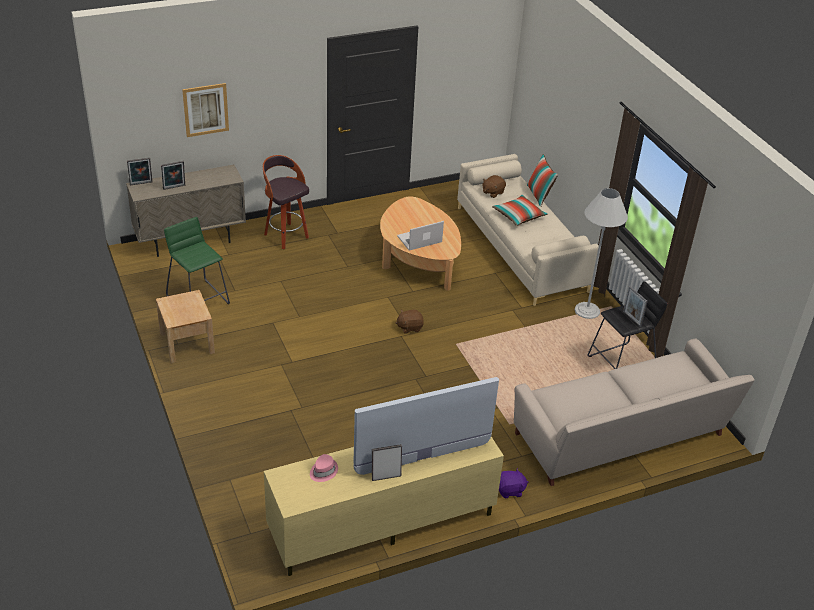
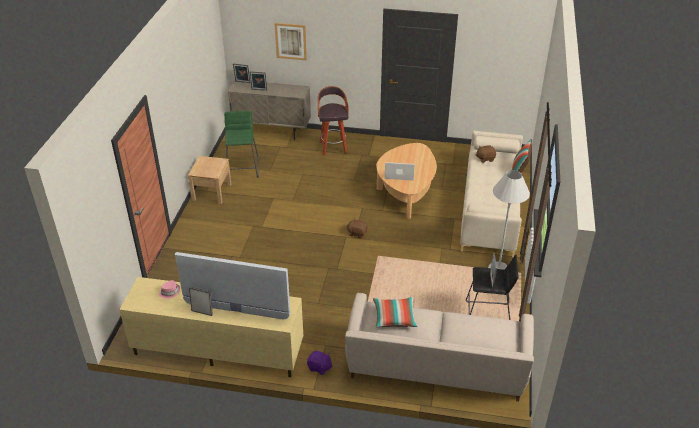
camera: 35 degrees right, 0 degrees up
pillow [492,195,548,226] -> pillow moved to [373,297,418,328]

